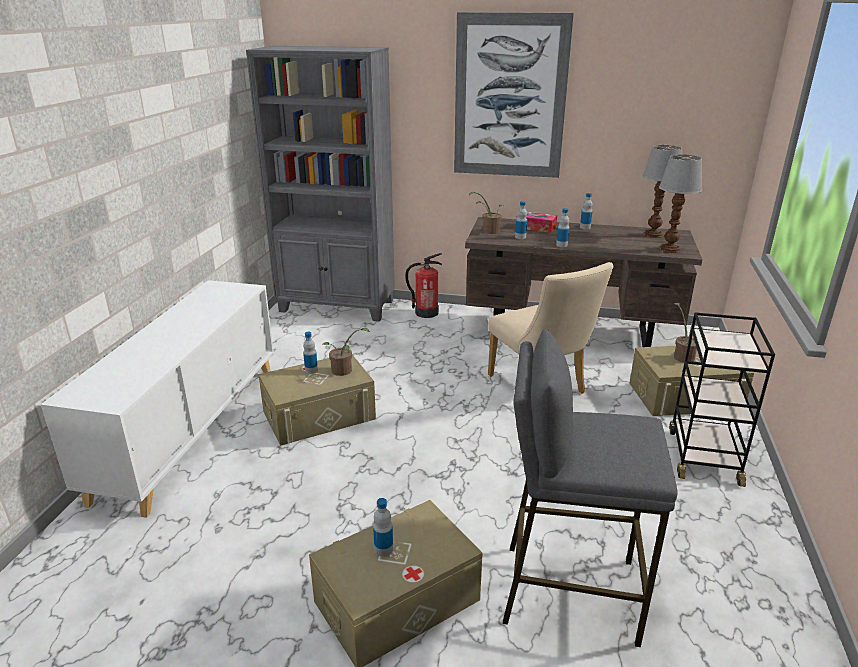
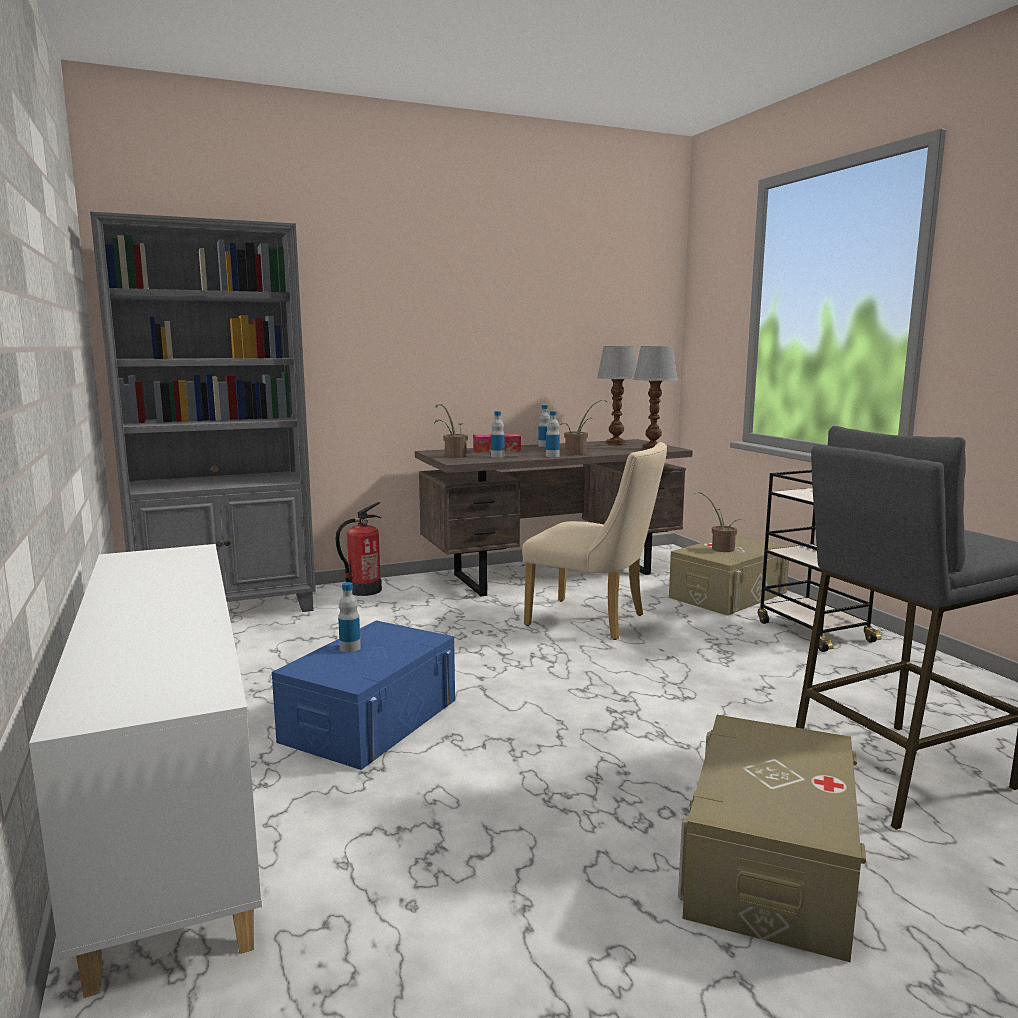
camera: 35 degrees left, 15 degrees down
beige storage box [258,355,376,446] -> blue storage box [272,620,455,770]
potted plant [322,328,369,376] -> potted plant moved to [561,400,607,455]
bottle [373,498,393,557] -> none
picture [454,12,574,178] -> none

